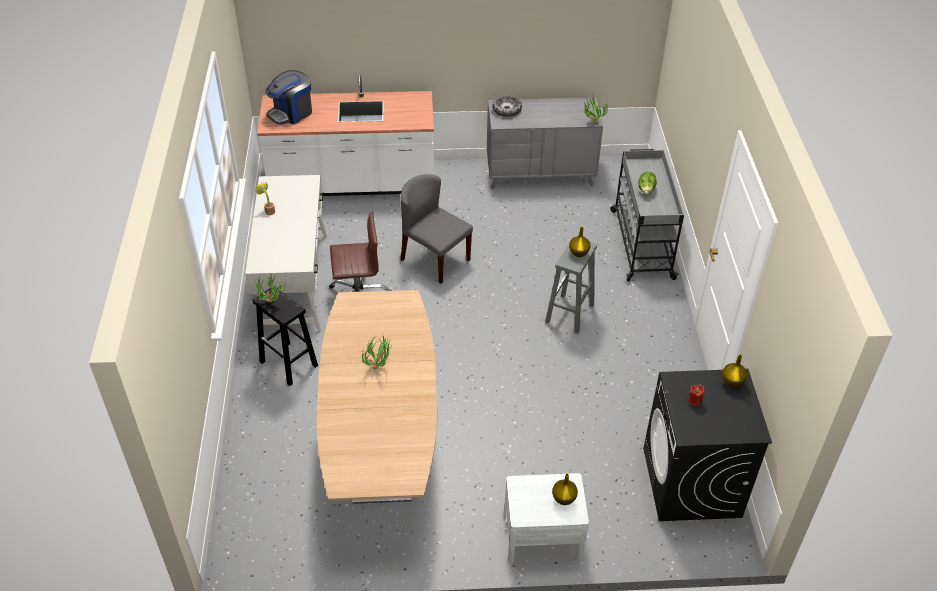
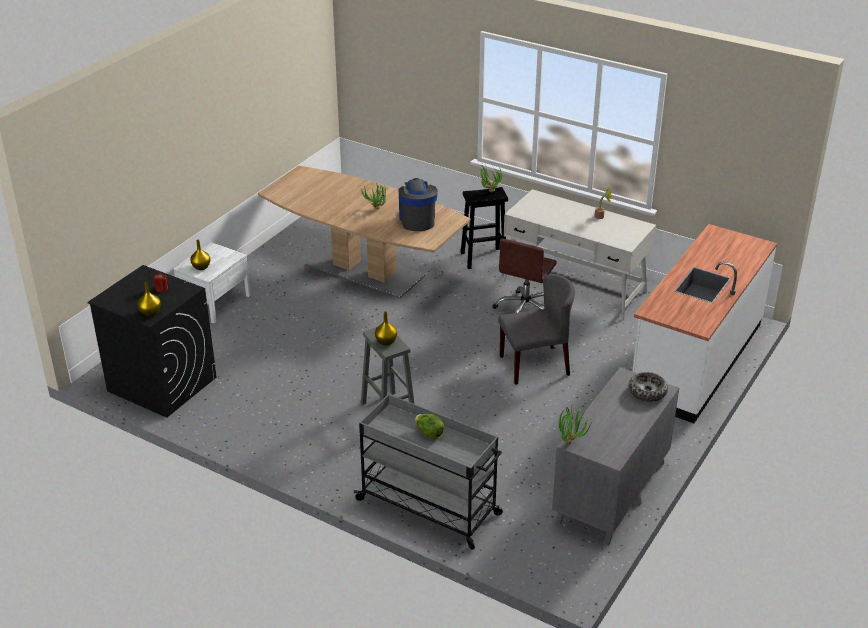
camera: 125 degrees right, 10 degrees down
coffee machine [266,70,312,125] -> coffee machine moved to [398,178,438,231]

